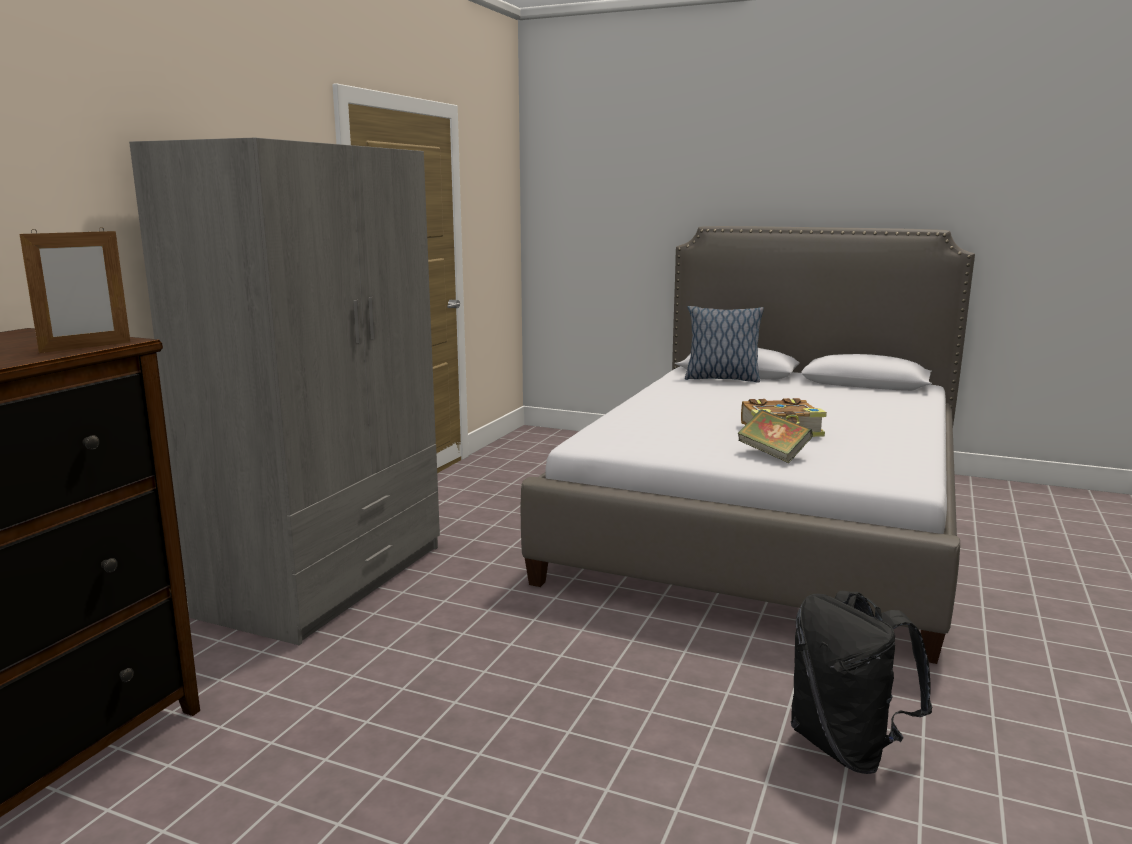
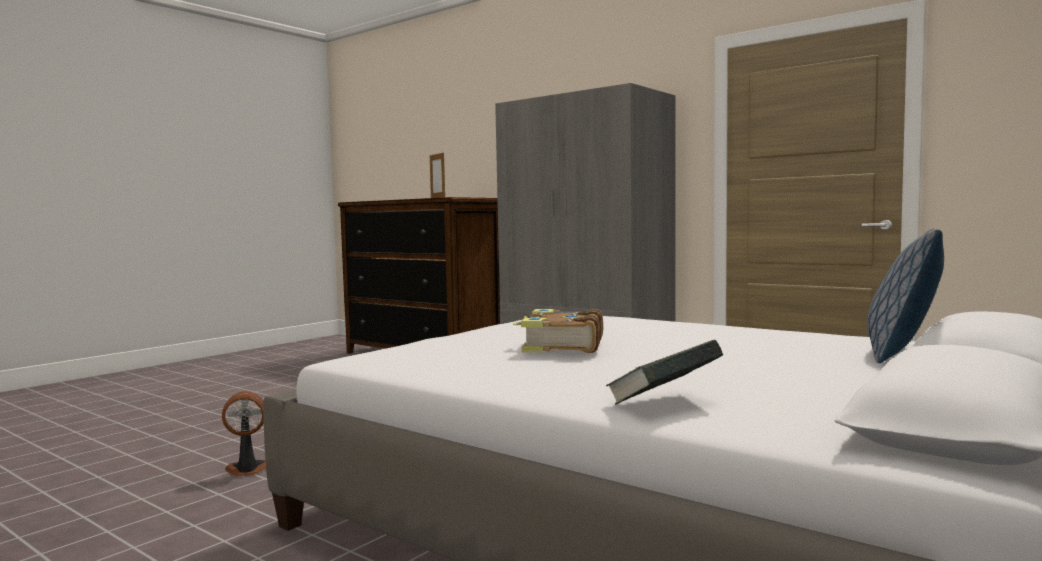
camera: 105 degrees right, 10 degrees down
book [737,409,813,463] -> book moved to [606,340,723,405]
black backpack [791,591,932,774] -> fan [222,391,266,477]

